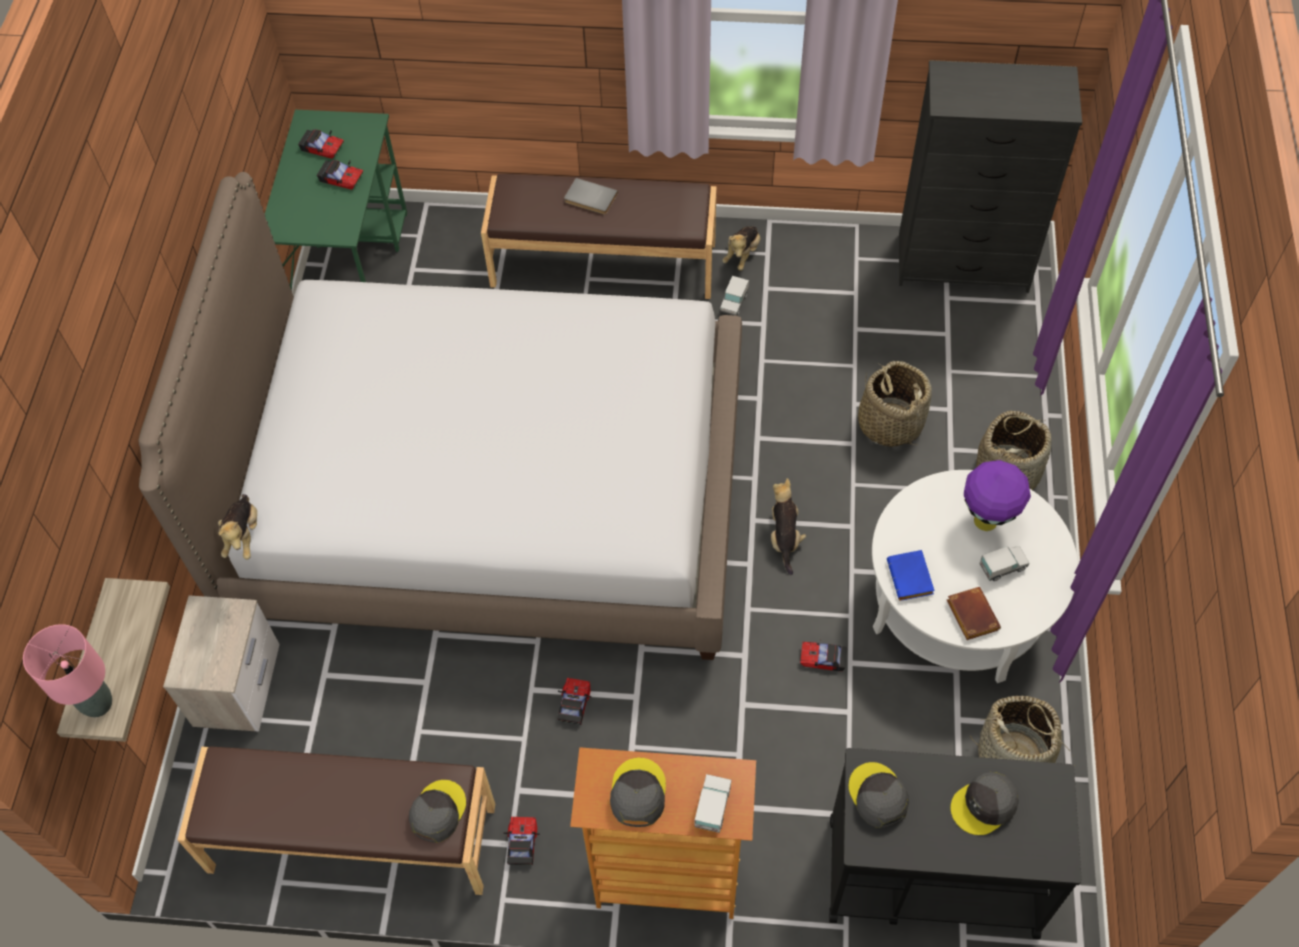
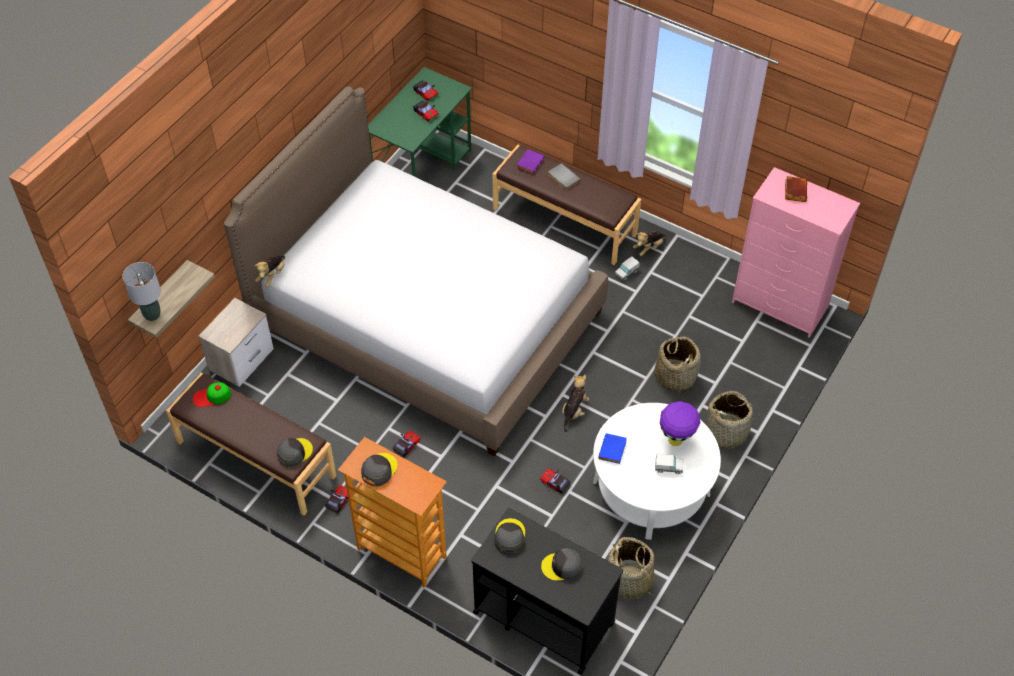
camera: 25 degrees right, 5 degrees down
pink table lamp [23,624,112,717] -> grey table lamp [123,262,161,321]
toy truck [694,774,732,833] -> none
black dresser [899,60,1082,293] -> pink dresser [732,167,860,338]
brown book [947,587,1001,640] -> brown book moved to [785,176,807,202]
none -> cap [193,382,231,407]
none -> purple book [517,149,544,174]

